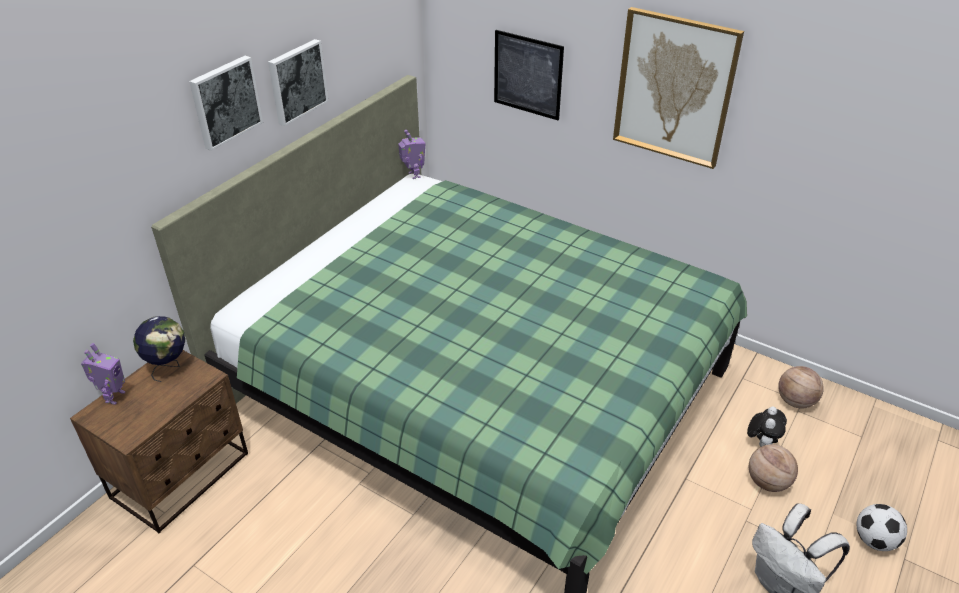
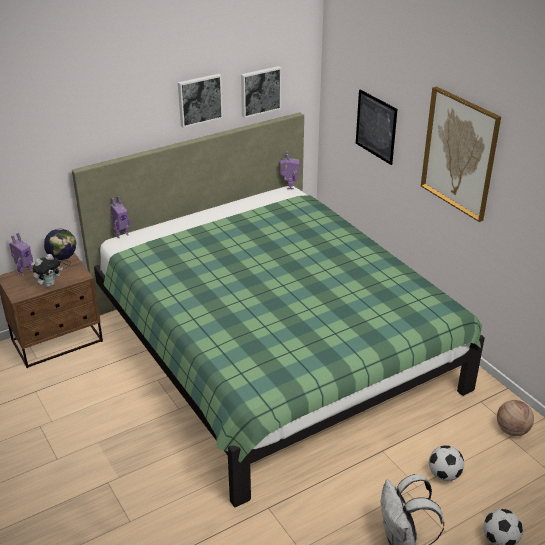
camera: 25 degrees right, 5 degrees down
picture [189,56,263,151] -> picture moved to [241,66,282,118]
plush toy [747,407,787,447] -> plush toy moved to [32,254,63,287]
basketball [749,444,798,492] -> football [429,445,464,481]
none -> toy robot [111,196,130,238]

